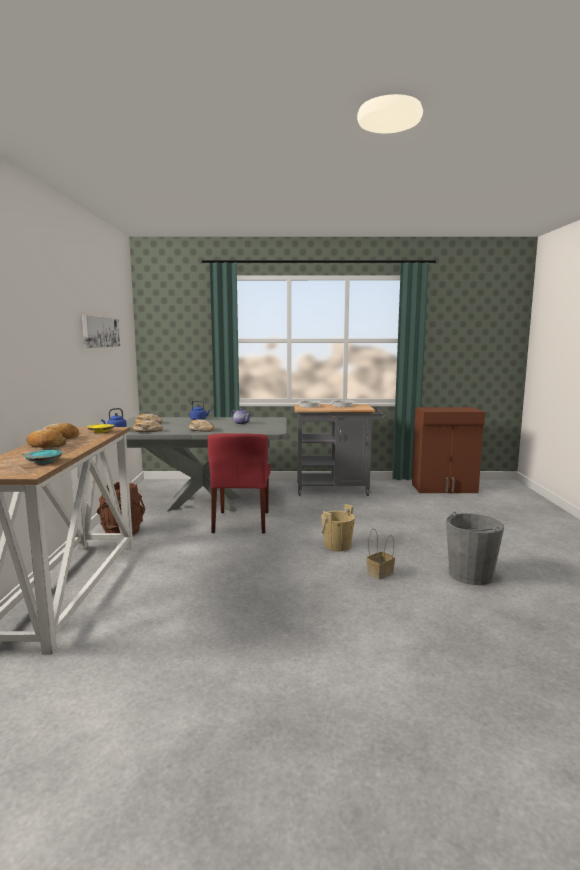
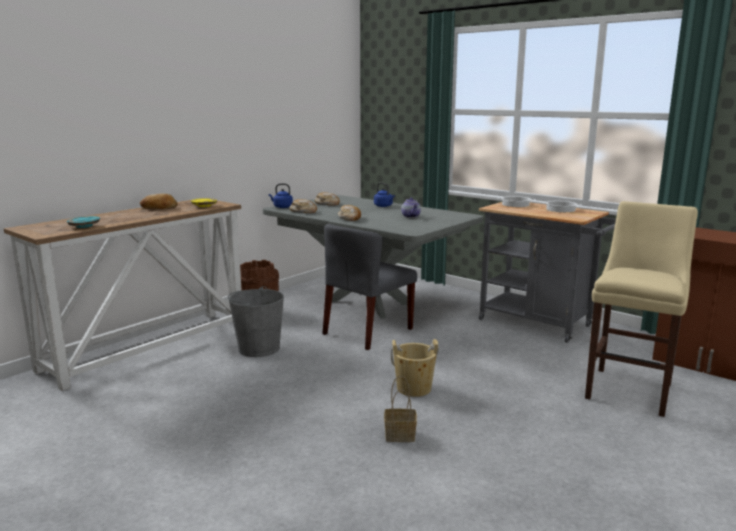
camera: 40 degrees right, 5 degrees up
bread [26,429,66,448] -> none
picture [82,315,120,348] -> none
red chair [207,433,271,534] -> grey chair [322,224,417,350]
grey bucket [446,512,504,585] -> grey bucket moved to [227,286,284,357]
none -> beige stool [585,201,698,417]

